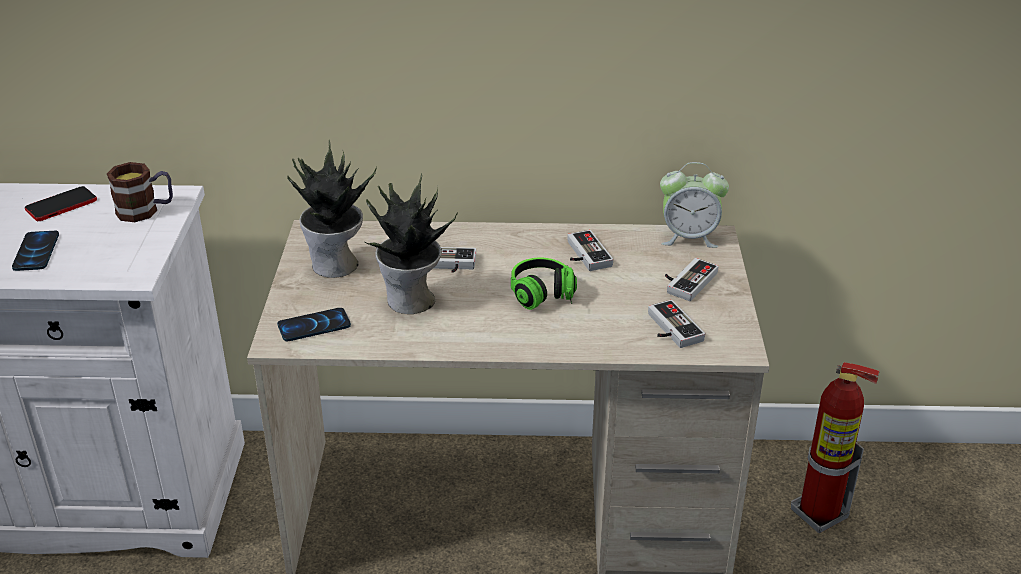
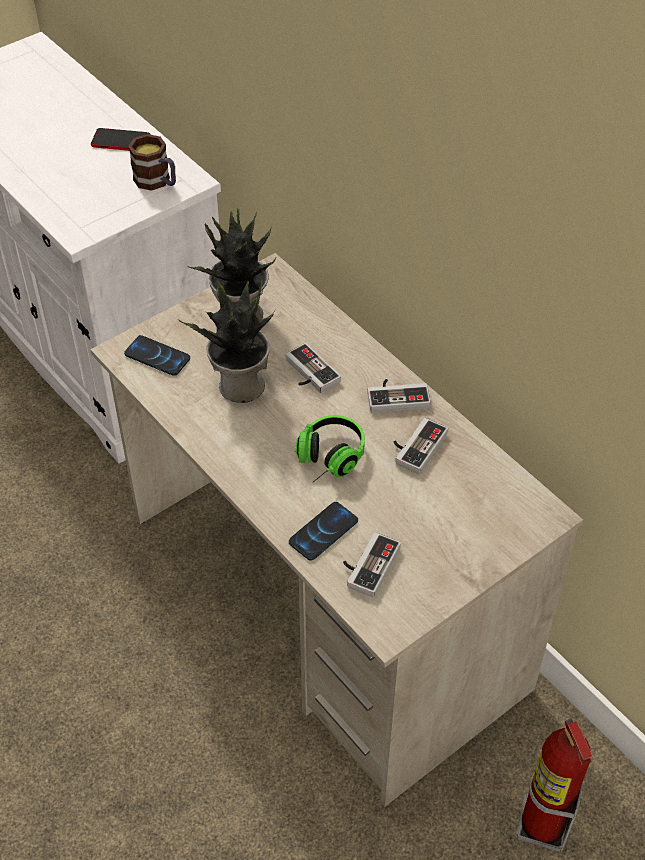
camera: 50 degrees right, 15 degrees up
phone [12,231,59,271] -> phone moved to [289,502,358,561]
alarm clock [660,162,729,248] -> none
game controller [665,258,719,301] -> game controller moved to [367,379,431,413]

